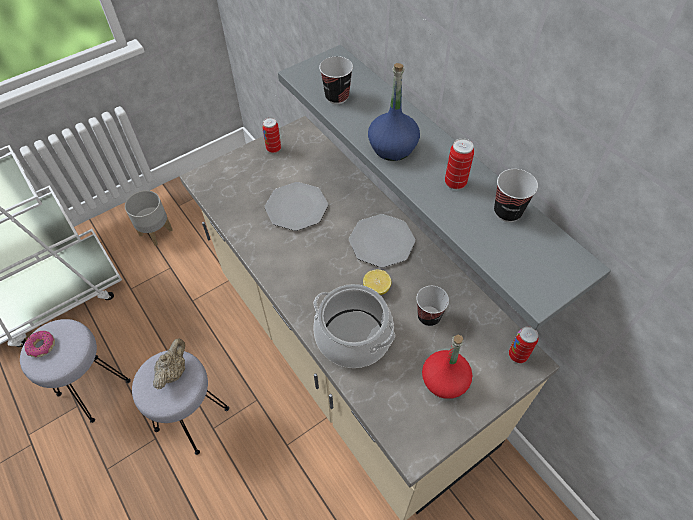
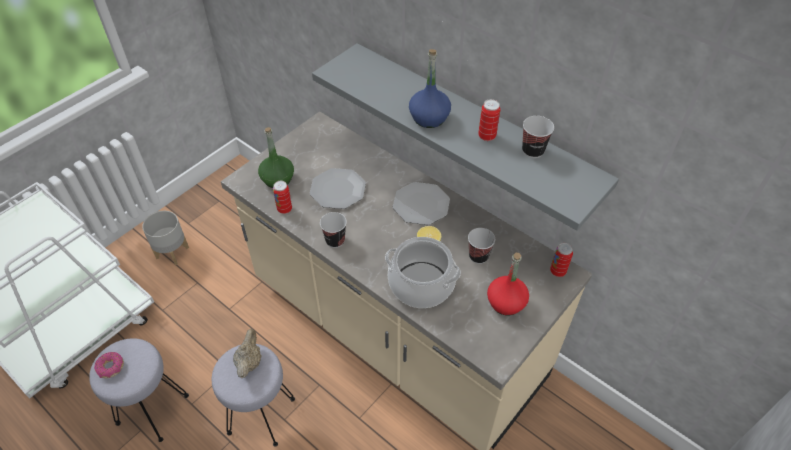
camera: 15 degrees left, 5 degrees down
can [262,118,281,153] -> can moved to [273,181,292,214]
cup [319,56,353,104] -> cup moved to [320,212,347,248]
none -> green bottle [258,127,294,188]

